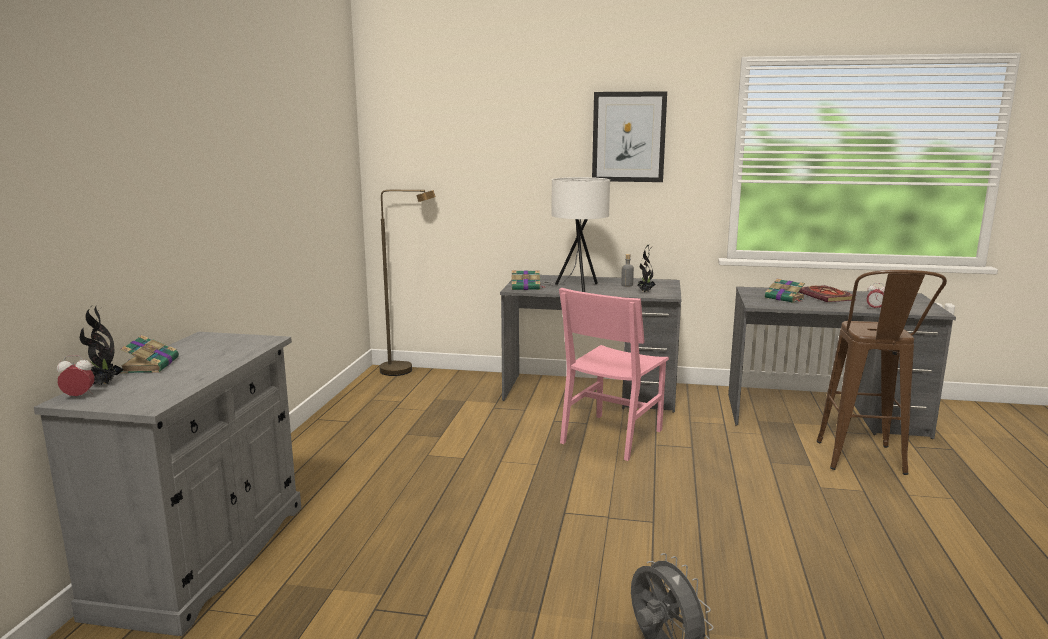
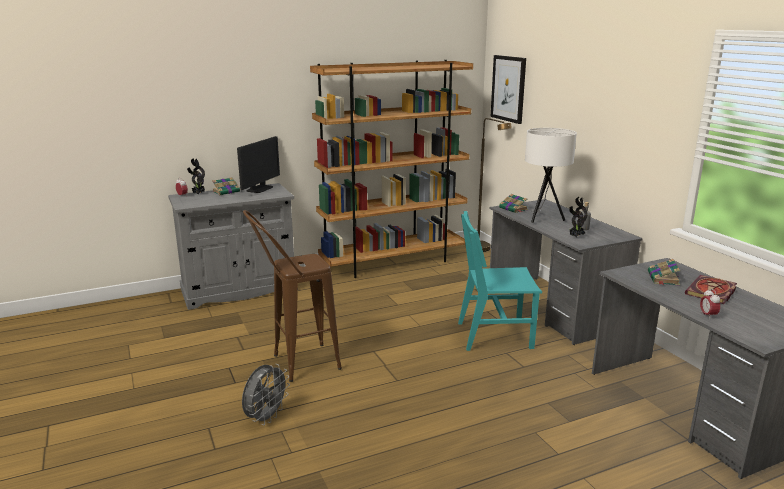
camera: 55 degrees right, 5 degrees up
pink chair [559,288,669,461] -> turquoise chair [458,211,542,351]
picture [592,91,667,182] -> picture moved to [491,55,526,124]
brown stool [817,270,947,475] -> brown stool moved to [243,210,342,382]
none -> monitor [237,136,280,193]
none -> brown bookcase [310,60,473,278]

